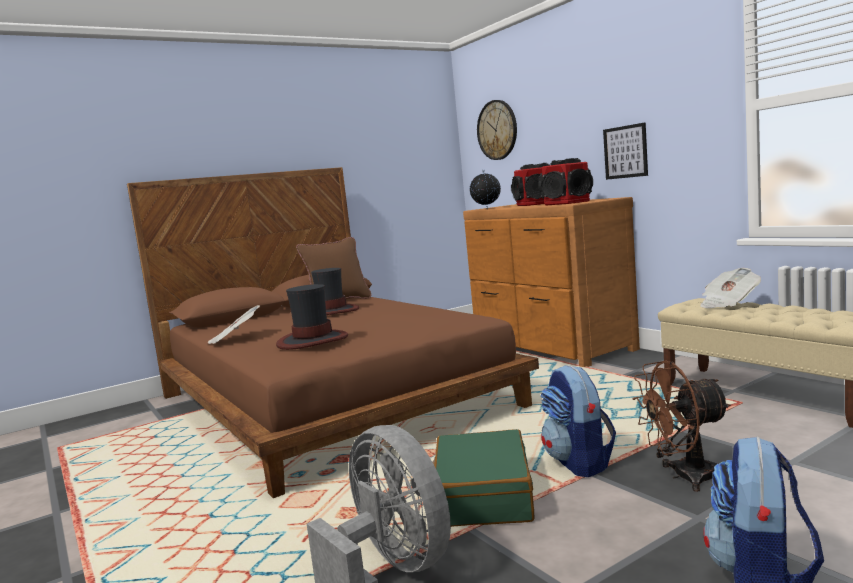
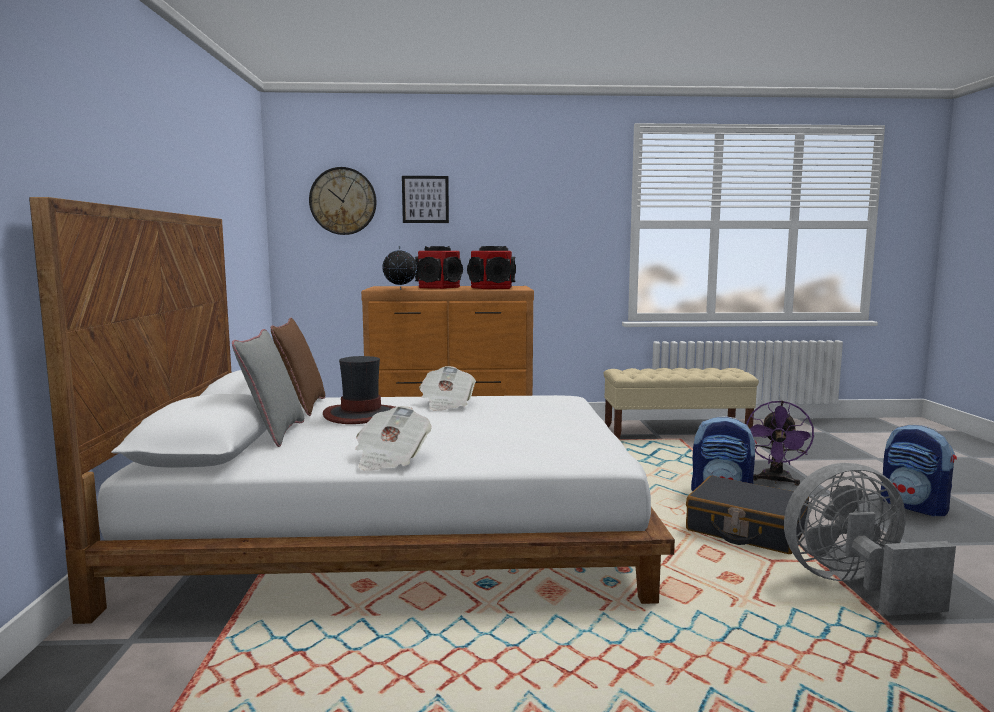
camera: 60 degrees left, 0 degrees up
brown bed [127,167,539,498] -> white bed [29,197,675,624]
hat [276,284,348,350] -> none
green suitcase [432,429,535,527] -> black suitcase [686,476,809,554]
picture [603,122,648,180] -> picture moved to [402,176,449,223]
brown fan [633,360,731,492] -> purple fan [746,401,814,486]
newspaper [700,268,761,308] -> newspaper moved to [419,366,476,411]
none -> grey pillow [232,329,304,447]

